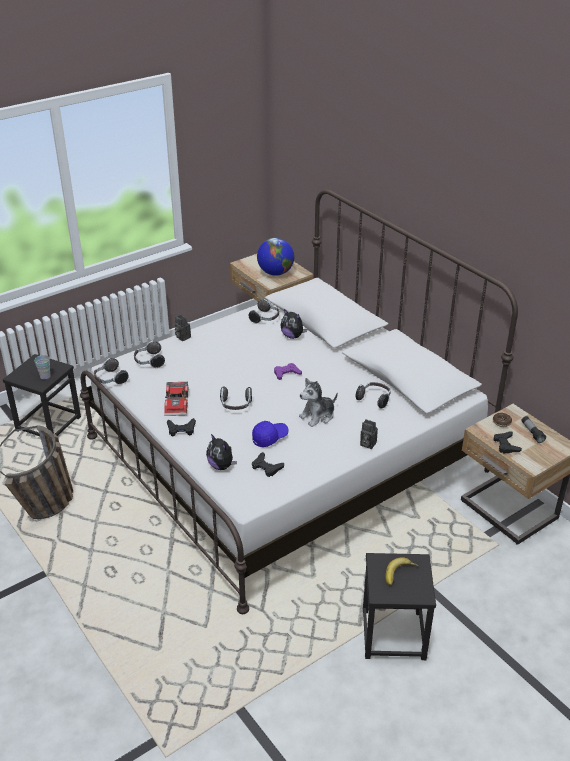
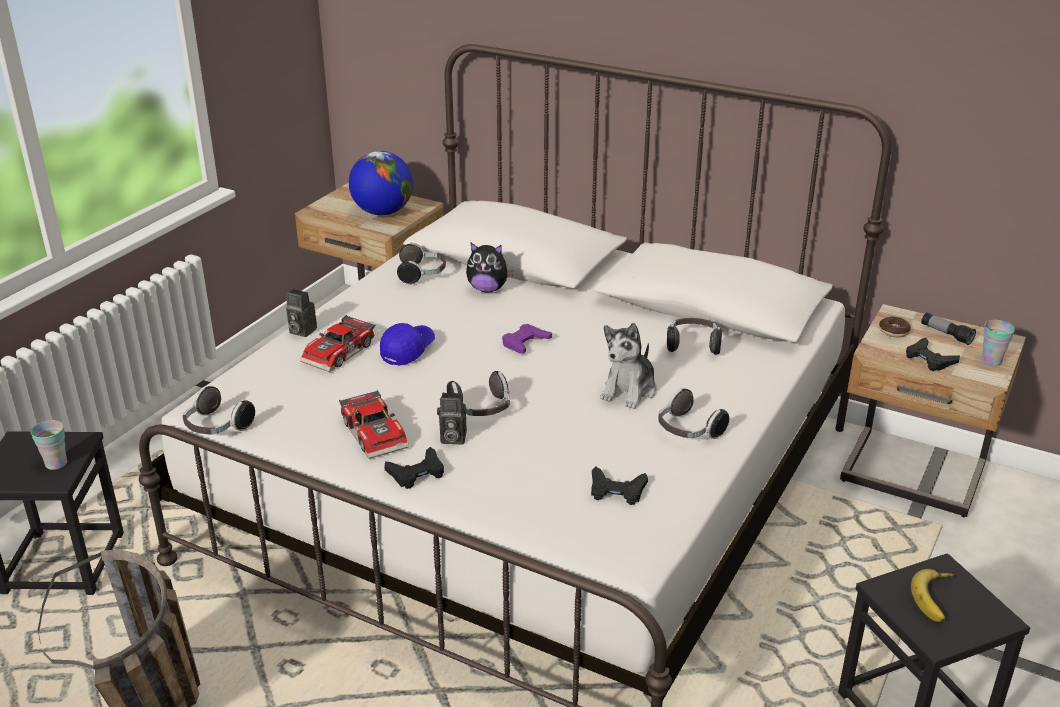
camera: 25 degrees left, 5 degrees down
headphones [134,341,165,368] -> headphones moved to [658,388,729,439]
plush toy [206,434,237,470] -> none
blue cap [252,421,288,447] -> blue cap moved to [380,323,435,366]
camera [360,419,378,449] -> camera moved to [437,393,467,444]
none -> toy car [300,315,375,372]
none -> cup [981,320,1015,366]

